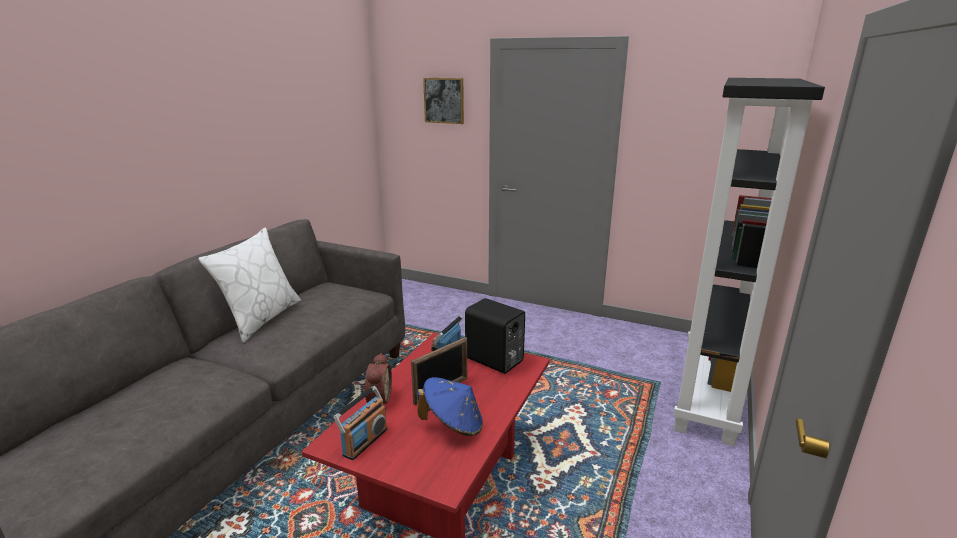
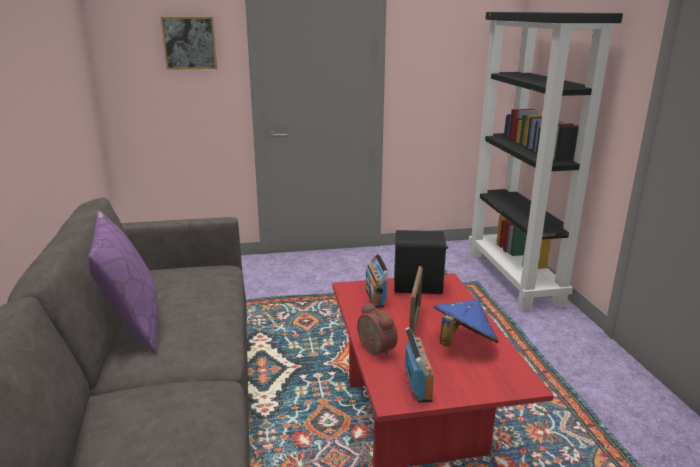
camera: 35 degrees left, 0 degrees up
white pillow [198,228,301,343] -> purple pillow [88,210,158,353]

